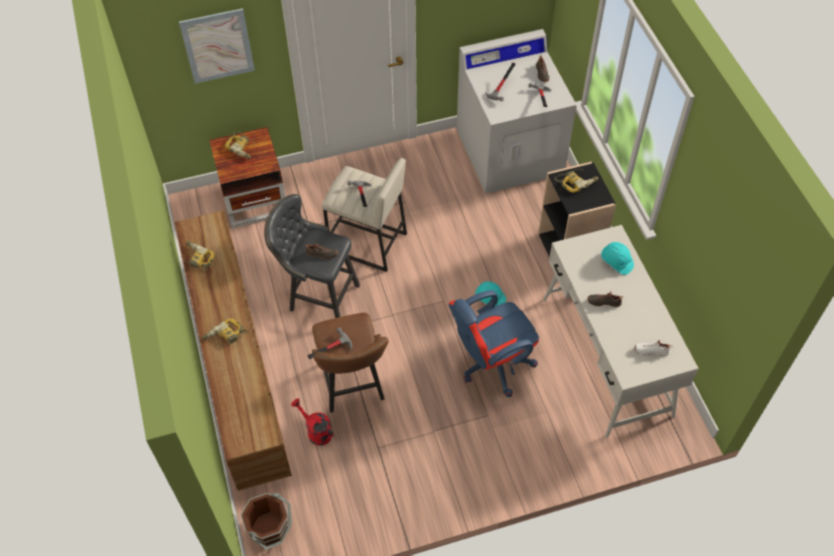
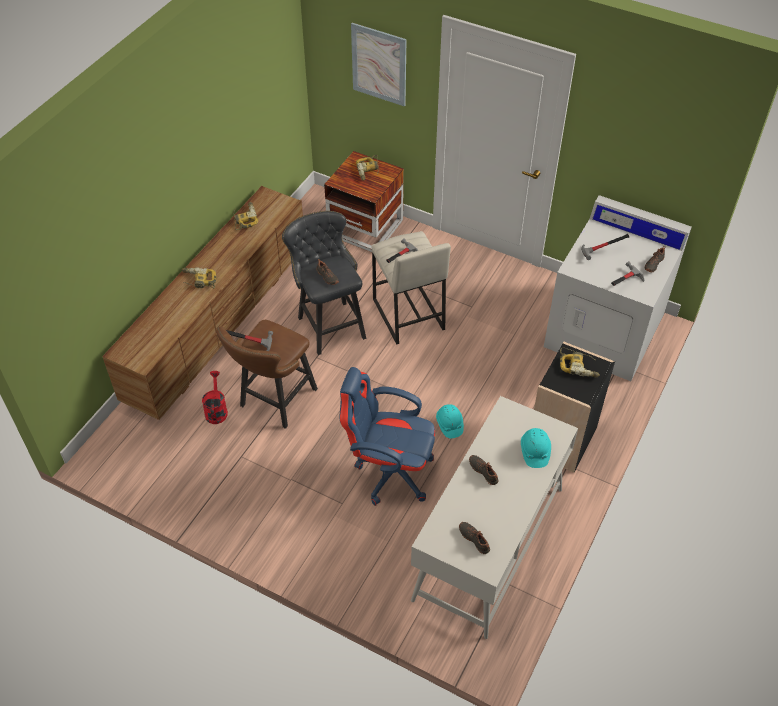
camera: 45 degrees right, 5 degrees down
brown bucket [240,493,292,550] -> none
white shoe [635,340,671,356] -> black shoe [459,522,490,554]

